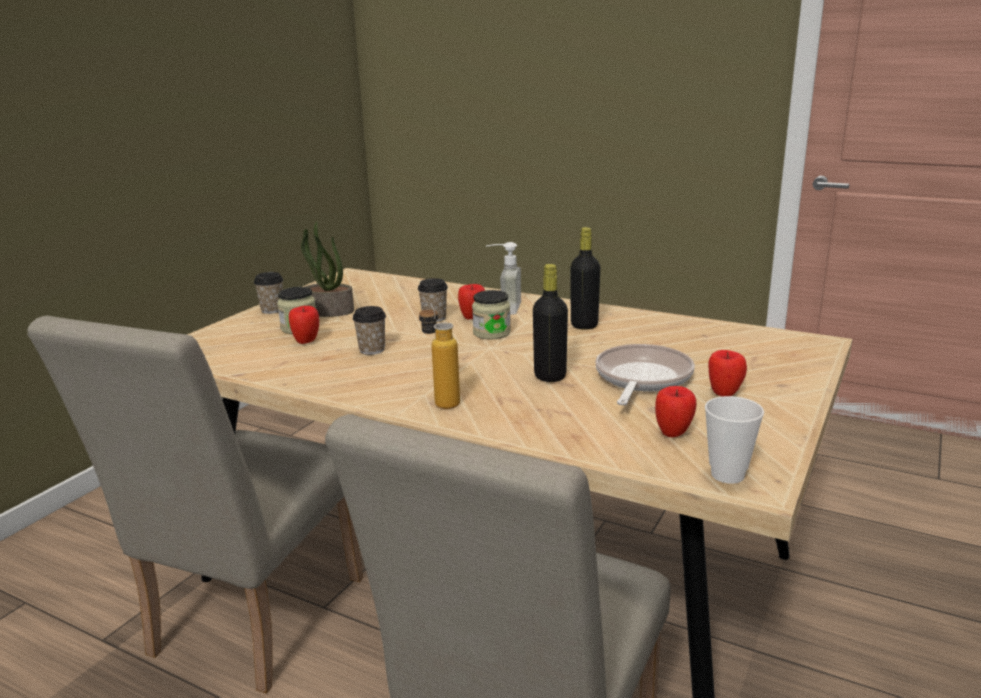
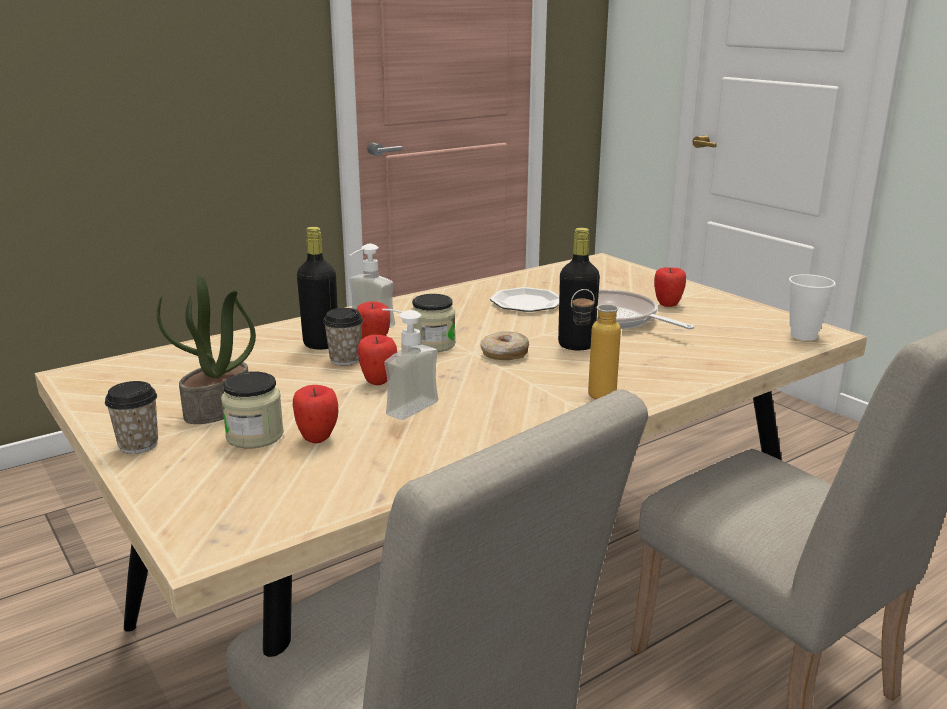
camera: 65 degrees left, 0 degrees up
cup [353,306,386,355] -> soap dispenser [382,309,438,420]
black bottle [570,227,600,330] -> black bottle moved to [297,227,337,349]
apple [655,386,696,437] -> apple moved to [358,335,397,385]
none -> donut [480,331,529,360]
none -> plate [490,287,559,312]

